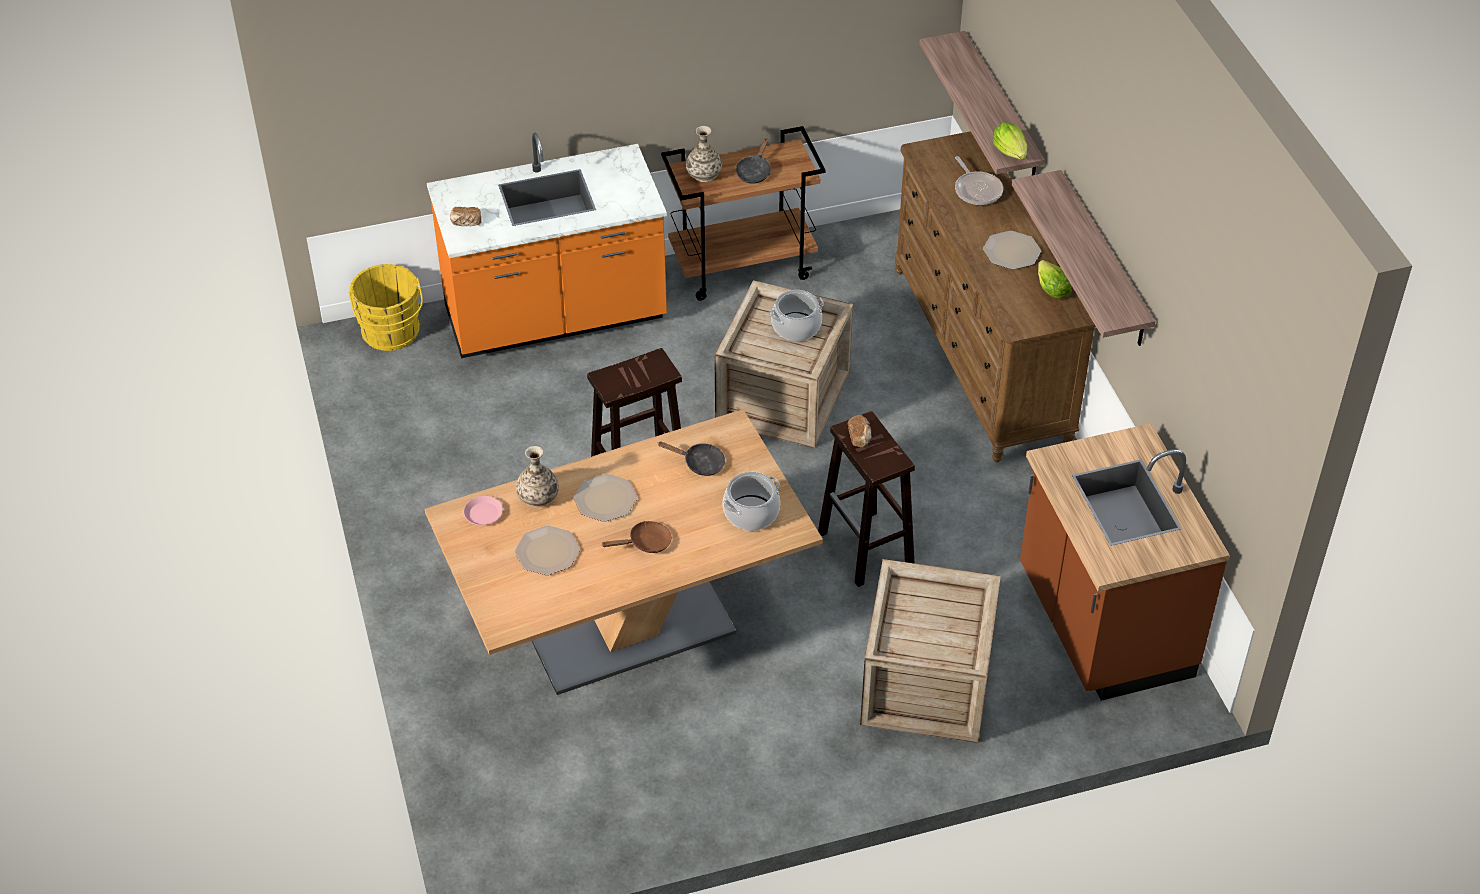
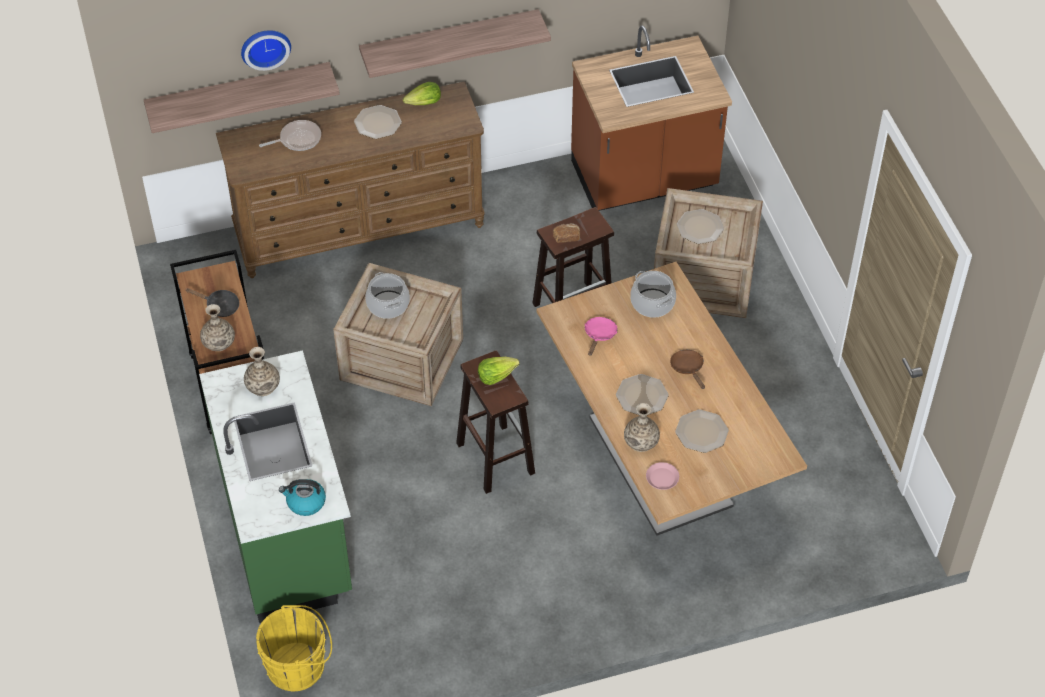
camera: 90 degrees left, 5 degrees up
orange counter [427,133,667,358] -> green counter [199,350,352,623]
bread [450,207,482,226] -> kettle [279,479,326,516]
black frying pan [657,441,725,476] -> pink frying pan [585,317,618,356]
lettuce [993,122,1027,160] -> lettuce moved to [478,357,519,385]
none -> wall clock [241,30,291,71]
none -> vase [244,347,280,396]
none -> plate [677,209,724,244]

